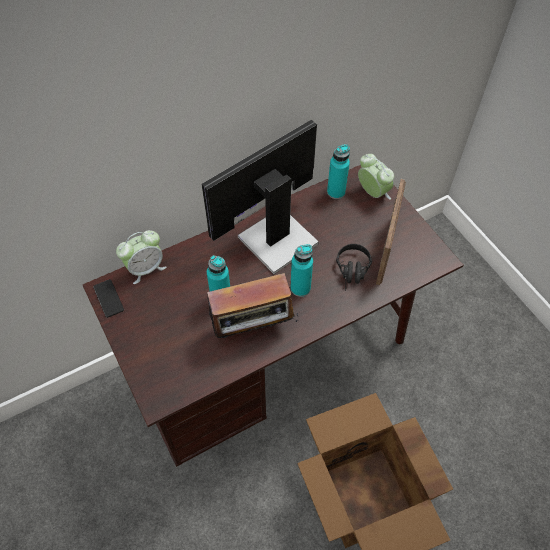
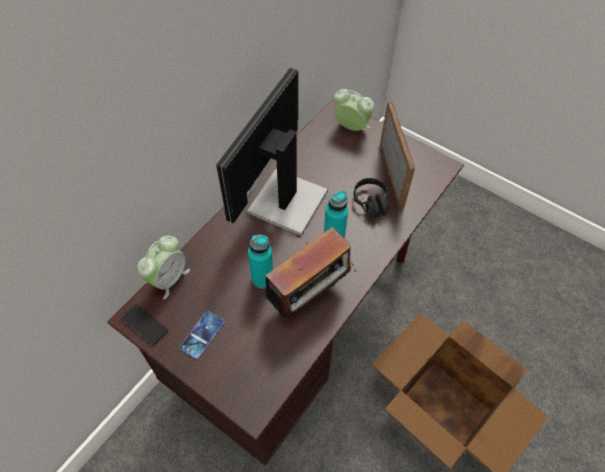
camera: 25 degrees left, 0 degrees up
turquoise bottle [327,144,350,199] -> none
none -> phone [179,311,225,359]

